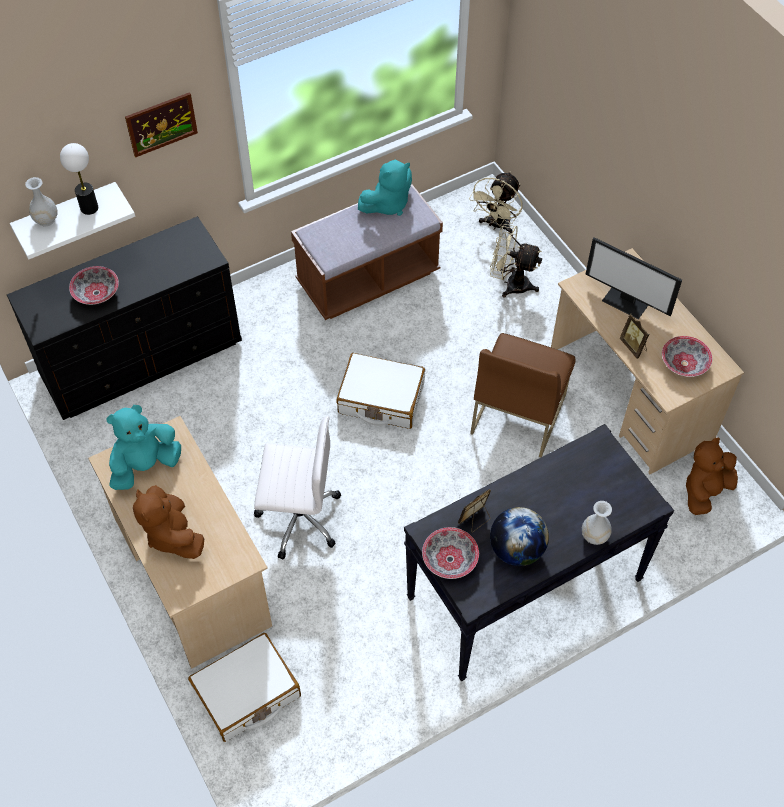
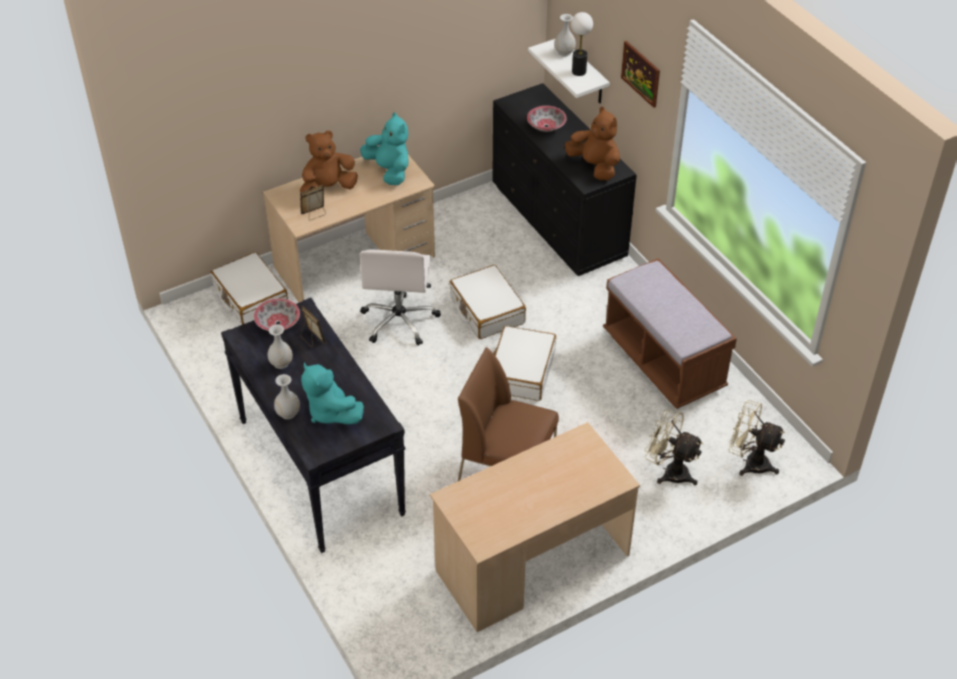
camera: 90 degrees right, 10 degrees down
turquoise plush toy [358,160,412,216] -> turquoise plush toy moved to [301,362,364,425]
beige fan [490,224,542,298] -> beige fan turned 75 degrees counterclockwise [645,409,703,485]
globe [490,507,549,566] -> white vase [268,324,293,369]
monitor [585,237,682,319] -> none
picture frame [620,313,649,359] -> picture frame moved to [300,185,326,221]
bowl [662,336,712,377] -> none
brown plush toy [686,437,738,515] -> brown plush toy moved to [565,107,620,180]
none -> white suitcase [449,265,526,339]

